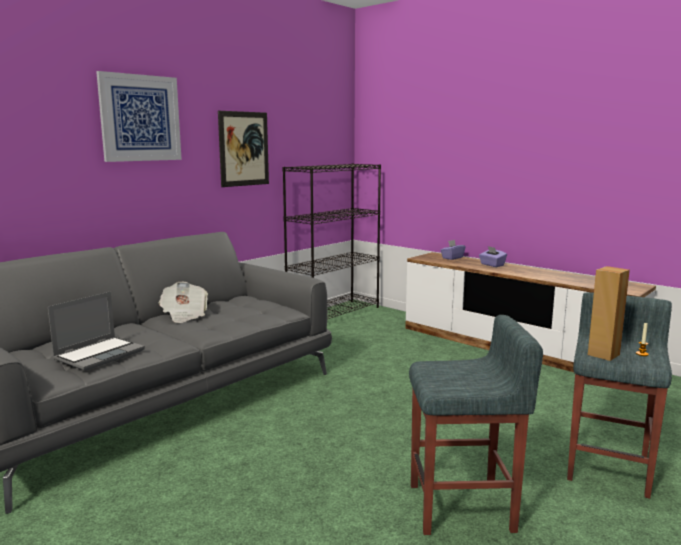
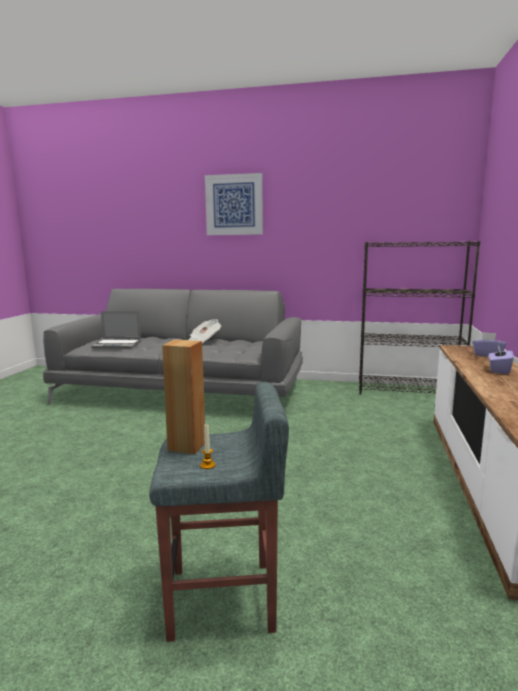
camera: 60 degrees right, 0 degrees up
picture [218,111,269,187] -> none
grey stool [409,315,543,535] -> none

